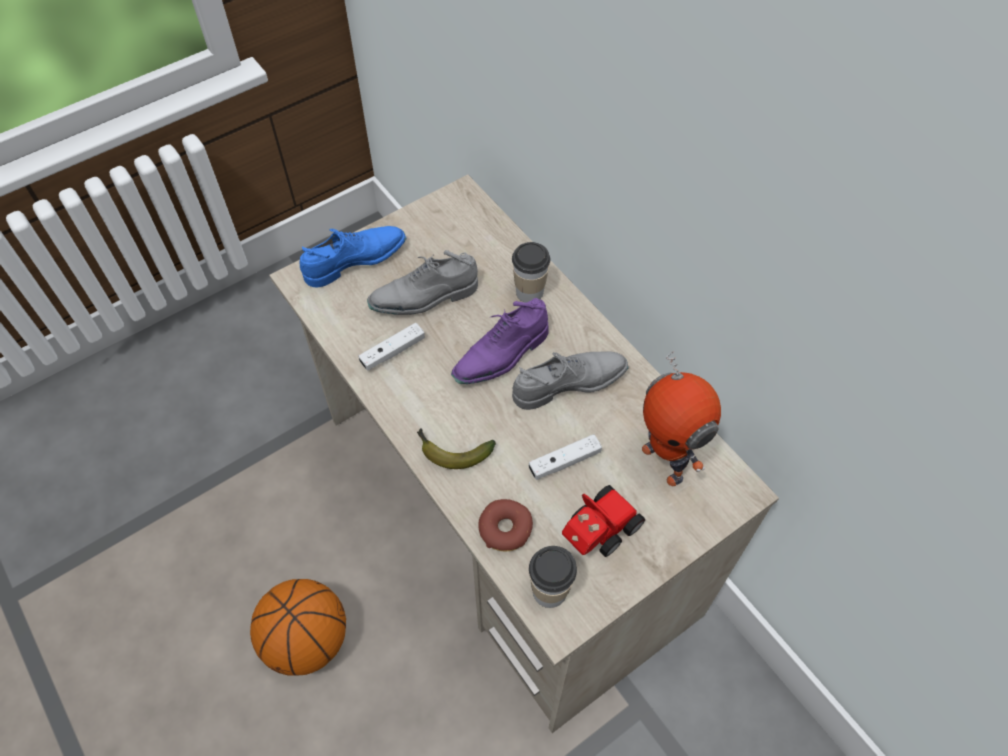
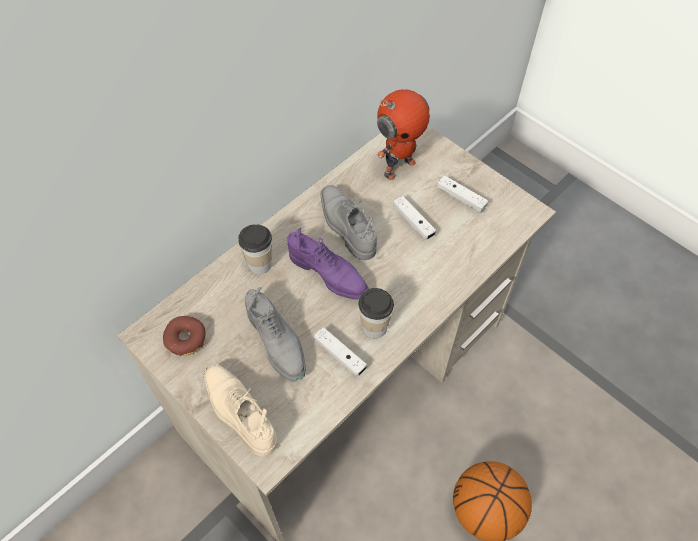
camera: 100 degrees left, 0 degrees up
blue shoe [300,226,406,287] -> beige shoe [204,364,278,456]
banana [417,428,496,469] -> none
donut [478,499,533,552] -> donut moved to [163,316,206,356]
cup [529,546,577,608] -> cup moved to [359,288,394,338]
toy car [562,485,645,557] -> white game controller [437,175,488,213]

